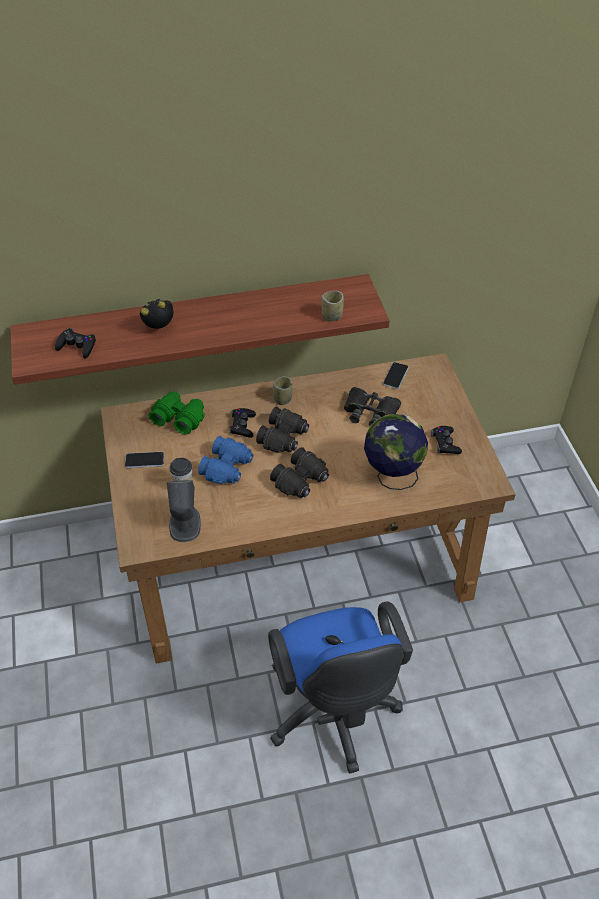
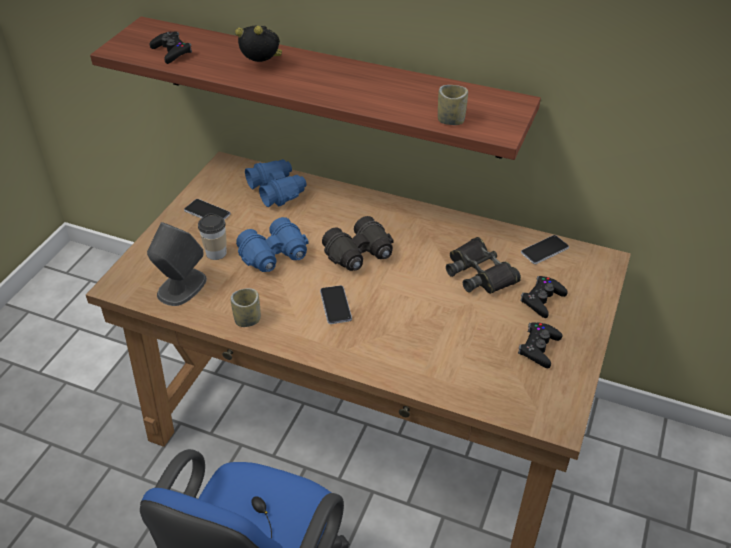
camera: 35 degrees right, 5 degrees down
green binoculars [149,392,205,434] -> blue binoculars [245,159,307,207]
black game controller [229,408,256,438] -> black game controller moved to [521,276,568,318]
black binoculars [270,447,329,498] -> phone [320,285,352,324]
cup [273,376,293,405] -> cup moved to [230,288,261,327]
globe [364,414,428,490] -> none

